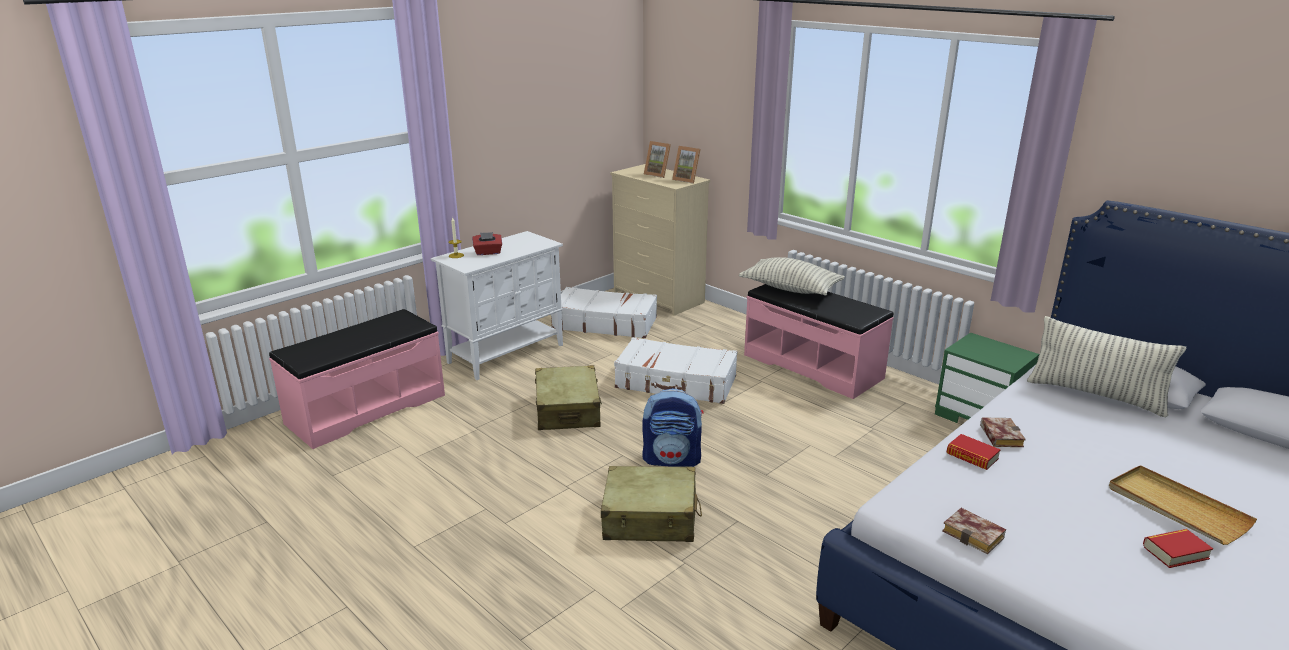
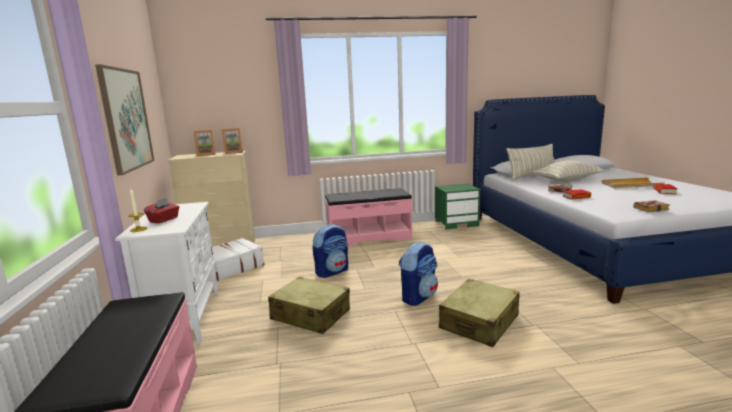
camera: 55 degrees left, 10 degrees down
white suitcase [614,337,737,404] -> backpack [313,224,348,278]
pillow [739,257,845,295] -> pillow moved to [532,160,604,182]
none -> picture [95,64,155,176]

